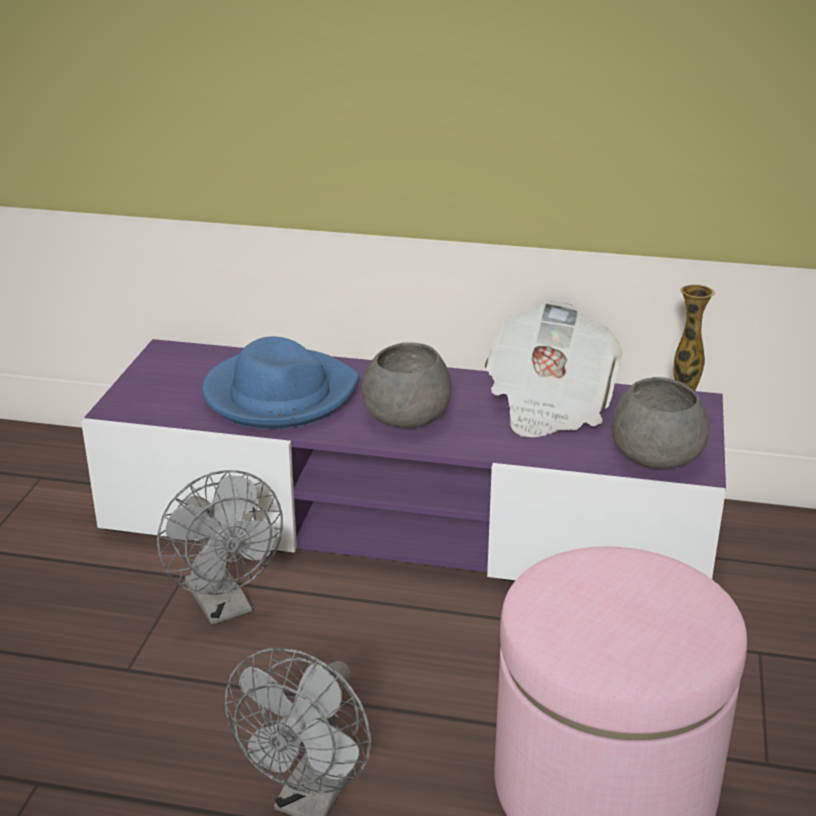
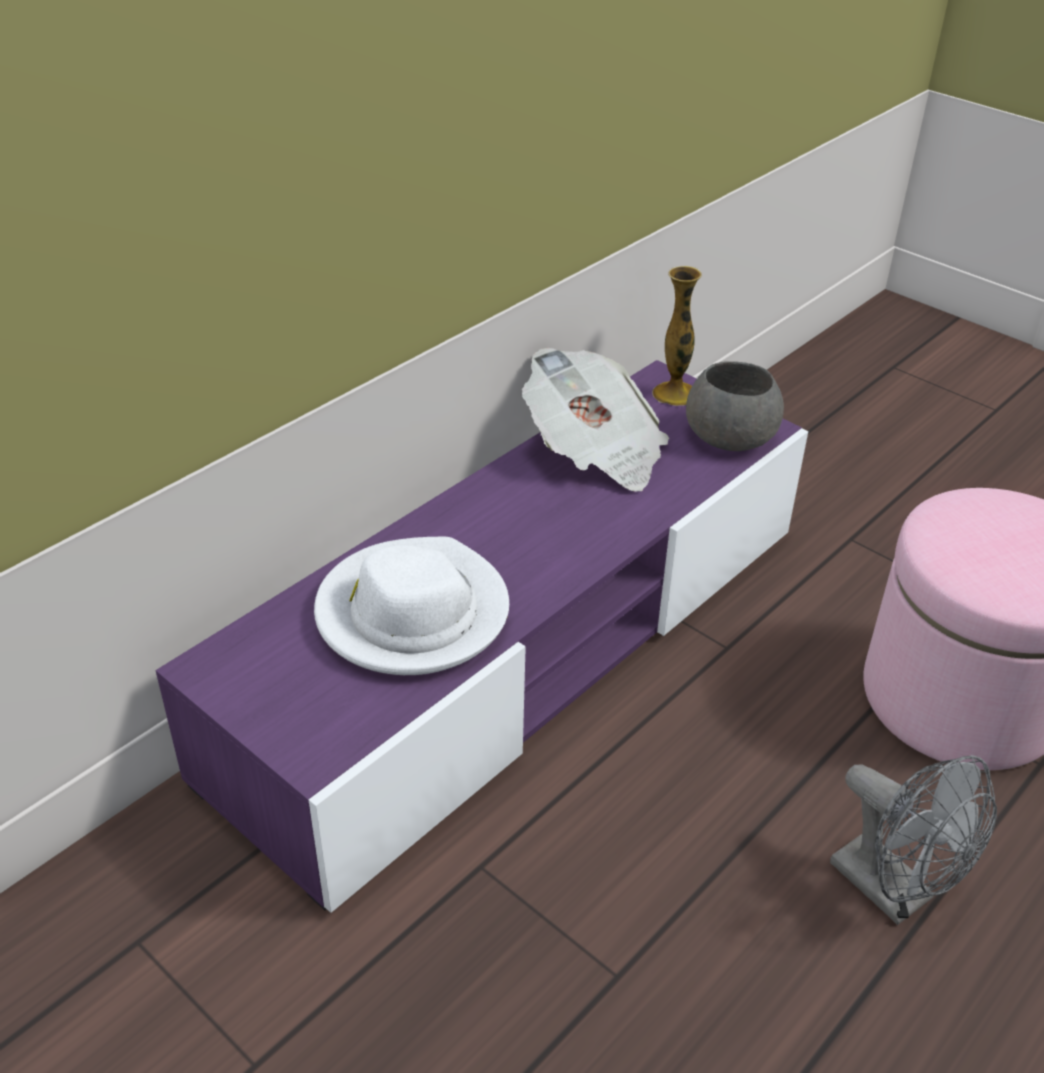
camera: 60 degrees left, 10 degrees up
grey fan [157,470,283,625] -> none
blue hat [202,336,360,429] -> white hat [314,537,509,675]
grey bowl [362,342,451,428] -> none

